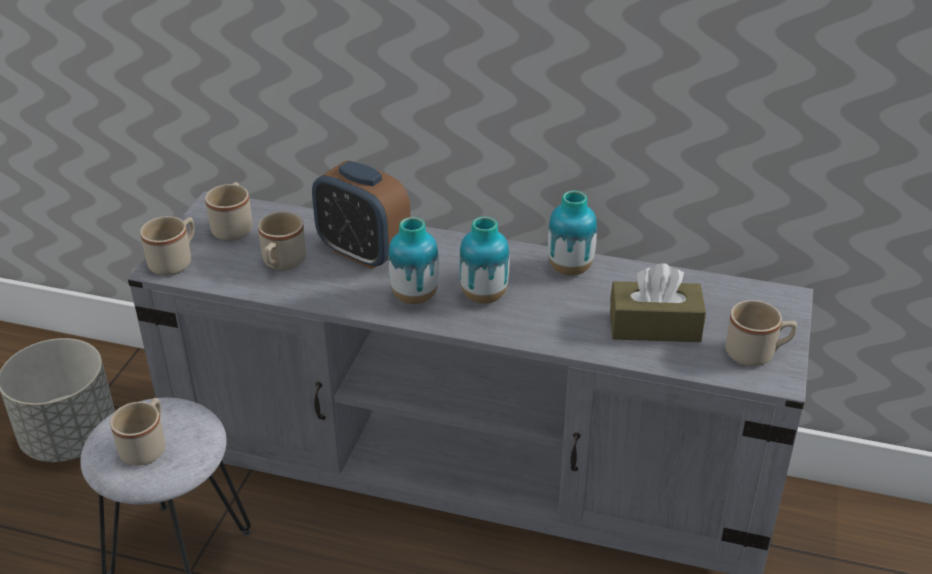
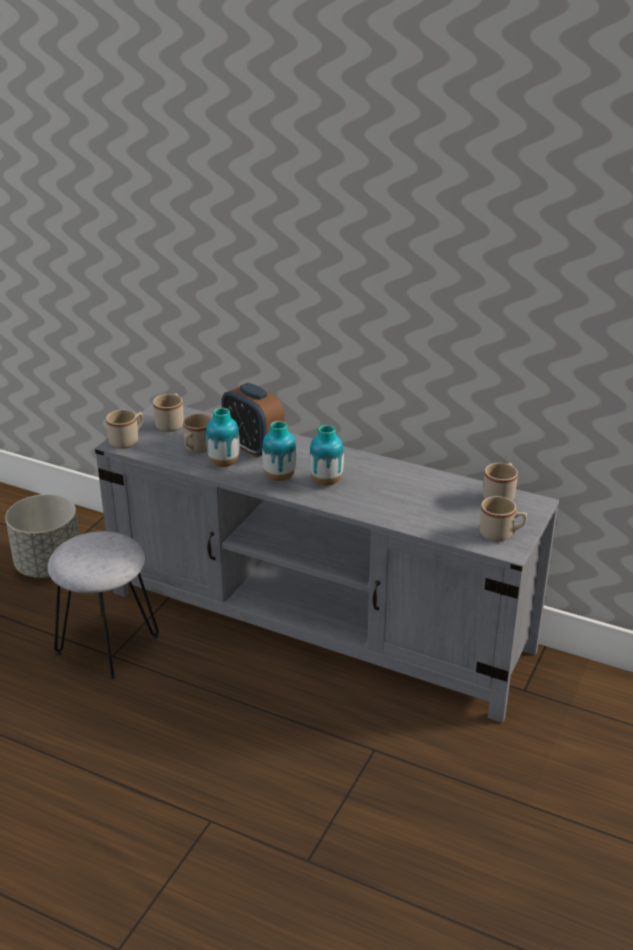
camera: 10 degrees right, 5 degrees down
beige mug [110,398,165,466] -> beige mug moved to [483,463,518,501]
vase [548,191,597,276] -> vase moved to [206,408,240,467]
brown tissue box [610,263,706,342] -> none

